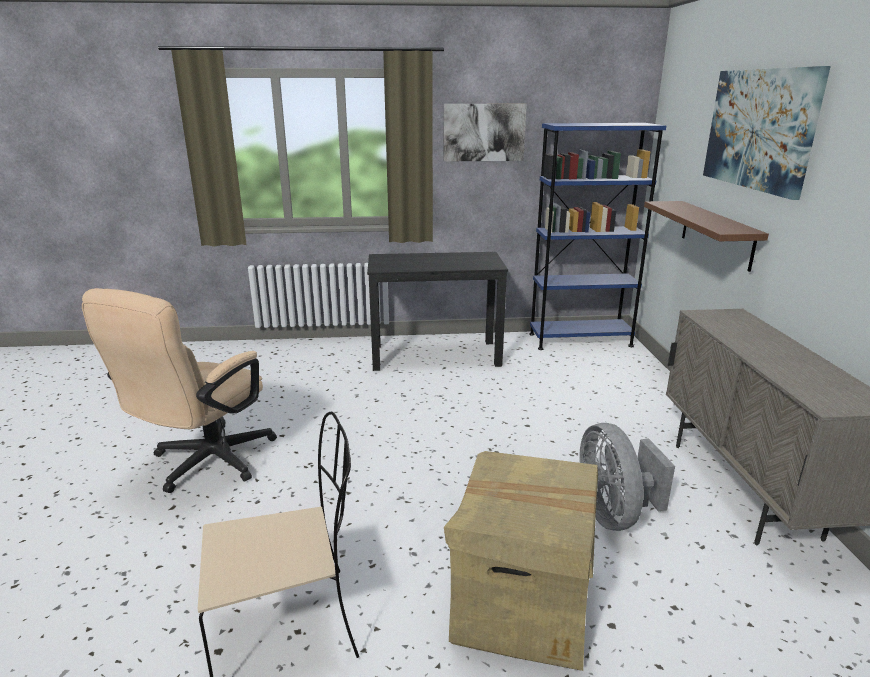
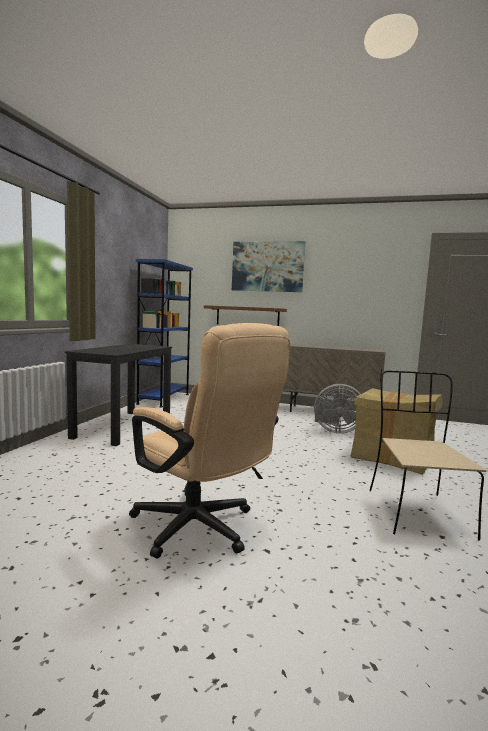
camera: 70 degrees left, 15 degrees down
picture [443,104,527,162] -> none

